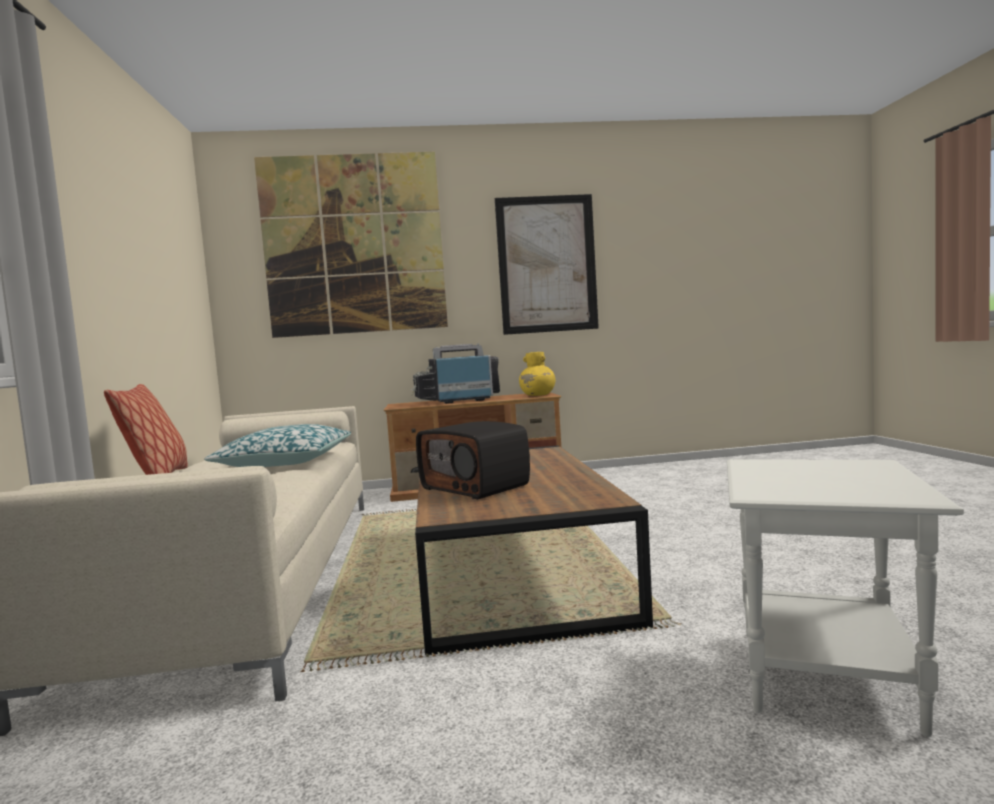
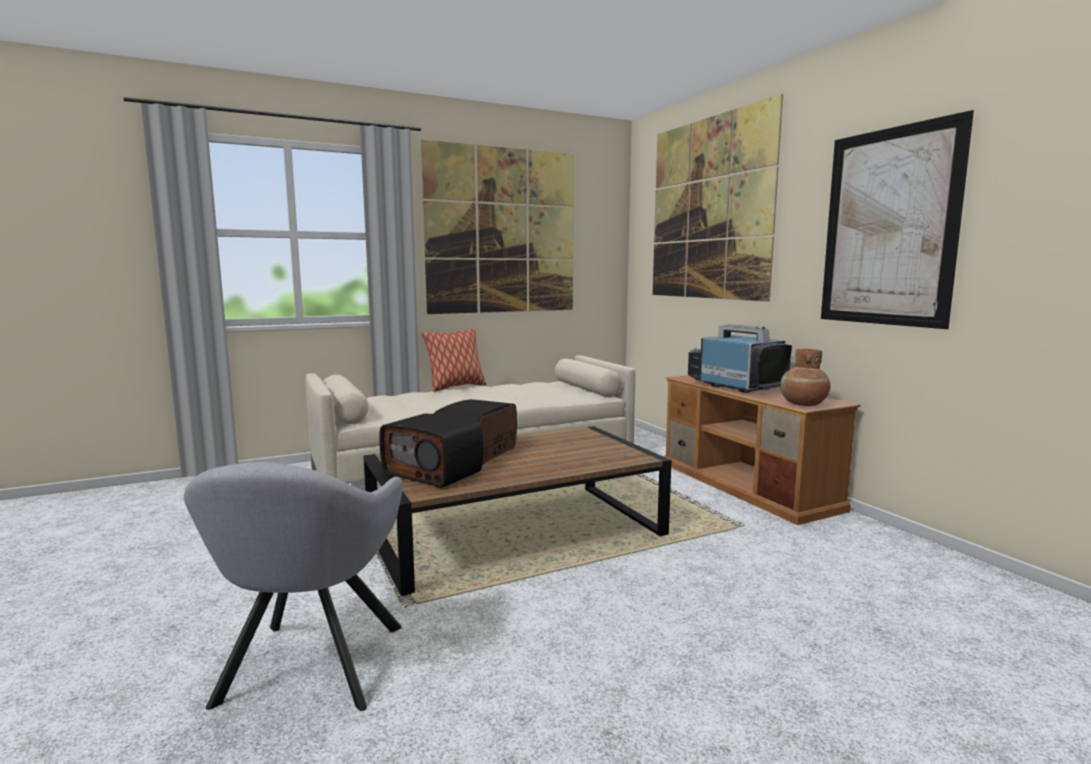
camera: 70 degrees right, 5 degrees up
pillow [204,424,351,467] -> none
yellow vase [519,352,555,396] -> brown vase [780,349,830,406]
white side table [727,459,964,737] -> grey armchair [184,462,403,711]
none -> radio [379,414,483,488]
none -> picture [421,139,574,314]

